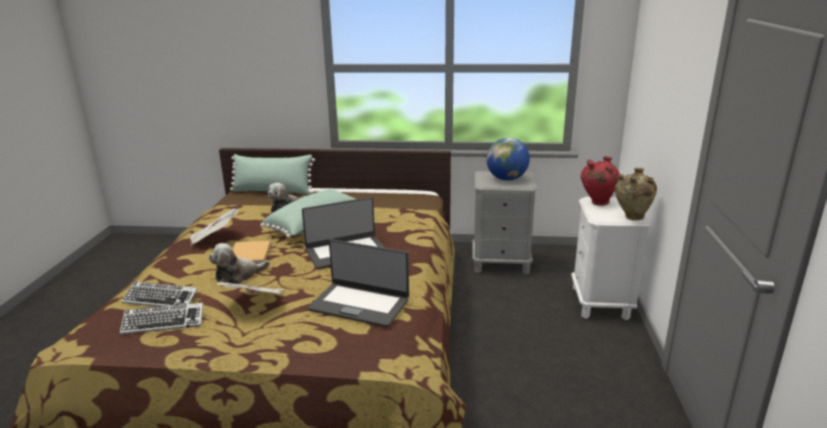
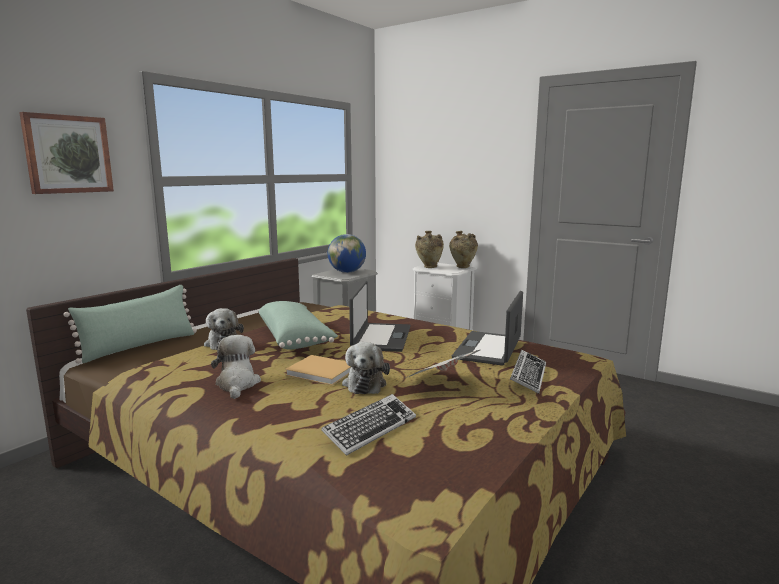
camera: 60 degrees left, 10 degrees down
keyboard [120,302,203,335] -> keyboard moved to [510,350,546,394]
newspaper [190,208,238,245] -> plush toy [211,335,261,399]
laptop [308,239,409,327] -> laptop turned 150 degrees clockwise [452,291,523,366]
red vase [581,156,620,206] -> beige vase [415,231,444,268]
none -> picture [19,112,114,194]

